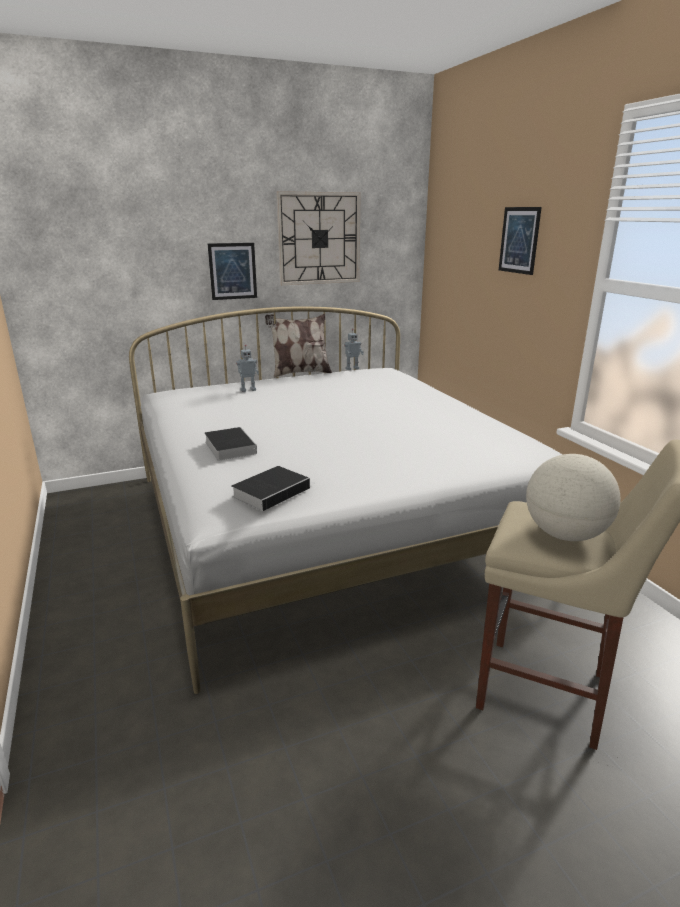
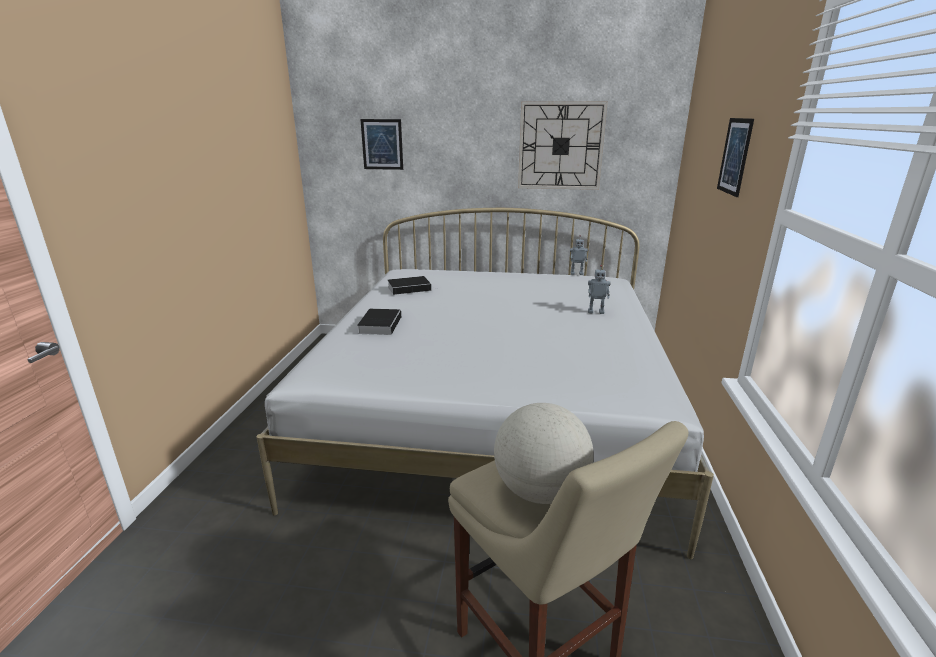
camera: 30 degrees right, 0 degrees up
picture [208,243,257,300] -> picture moved to [361,119,403,170]
book [232,466,315,511] -> book moved to [388,276,437,295]
toy robot [236,345,259,392] -> toy robot moved to [588,265,610,314]
pillow [265,314,332,378] -> none

